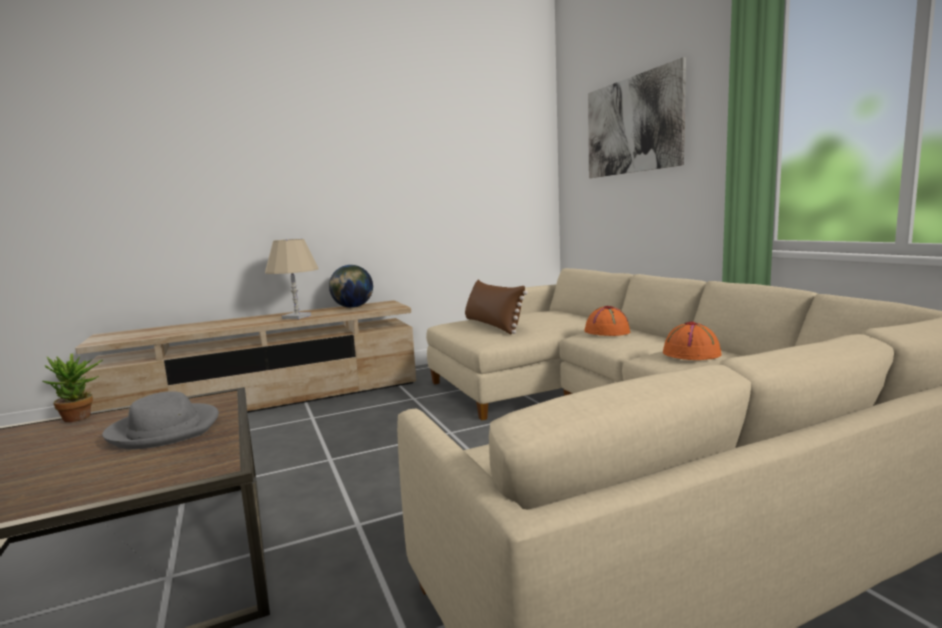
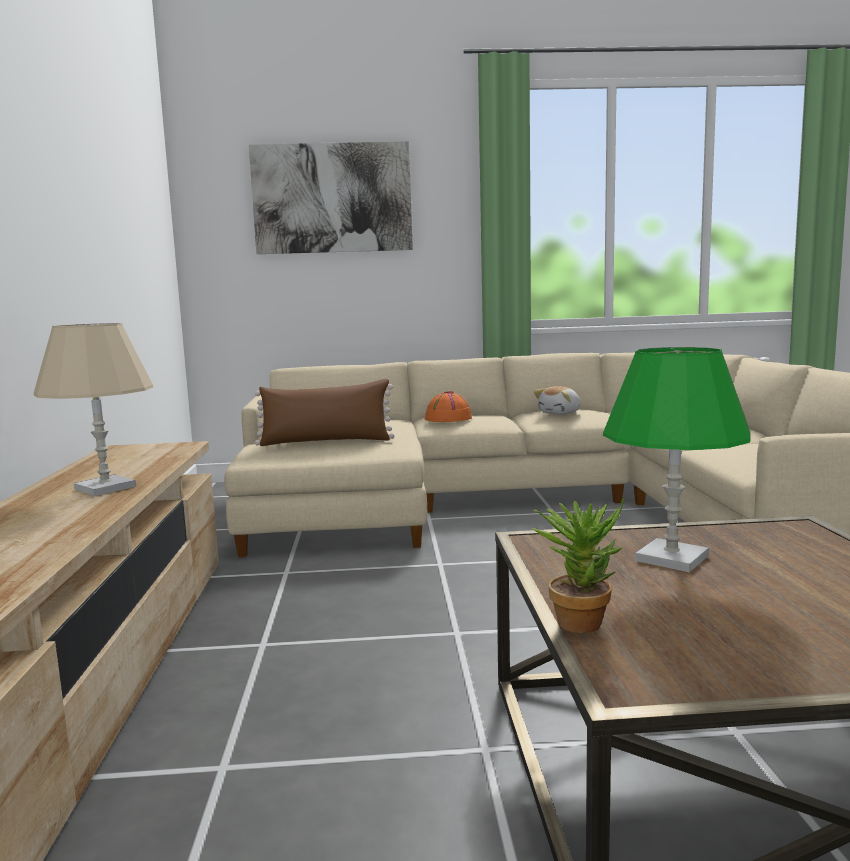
camera: 70 degrees left, 0 degrees up
grey hat [102,391,219,449] -> green table lamp [603,347,751,572]
globe [329,265,373,308] -> none
orange hat [663,322,722,360] -> plush toy [534,386,581,415]

